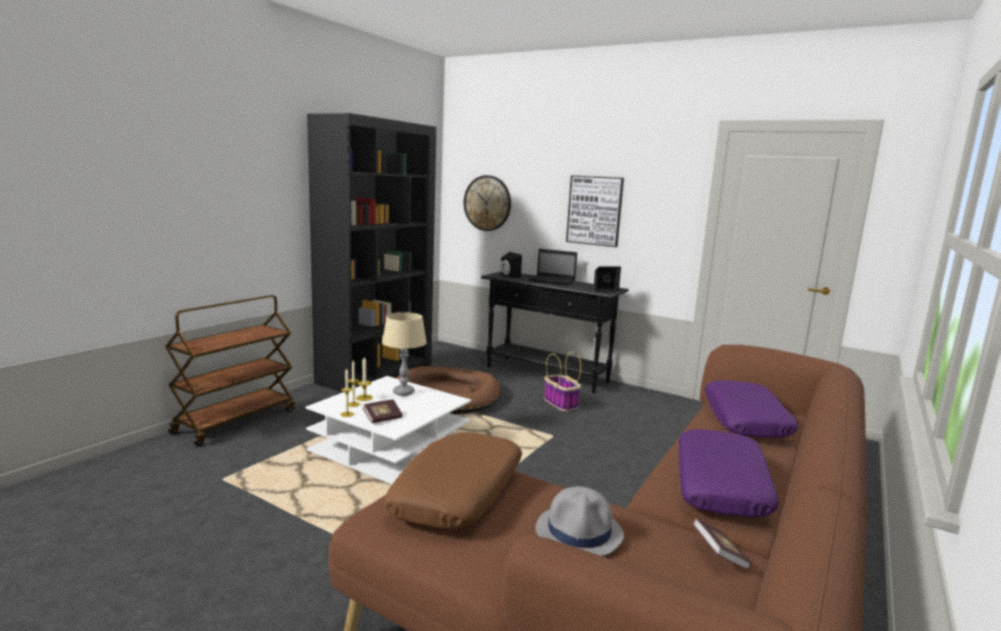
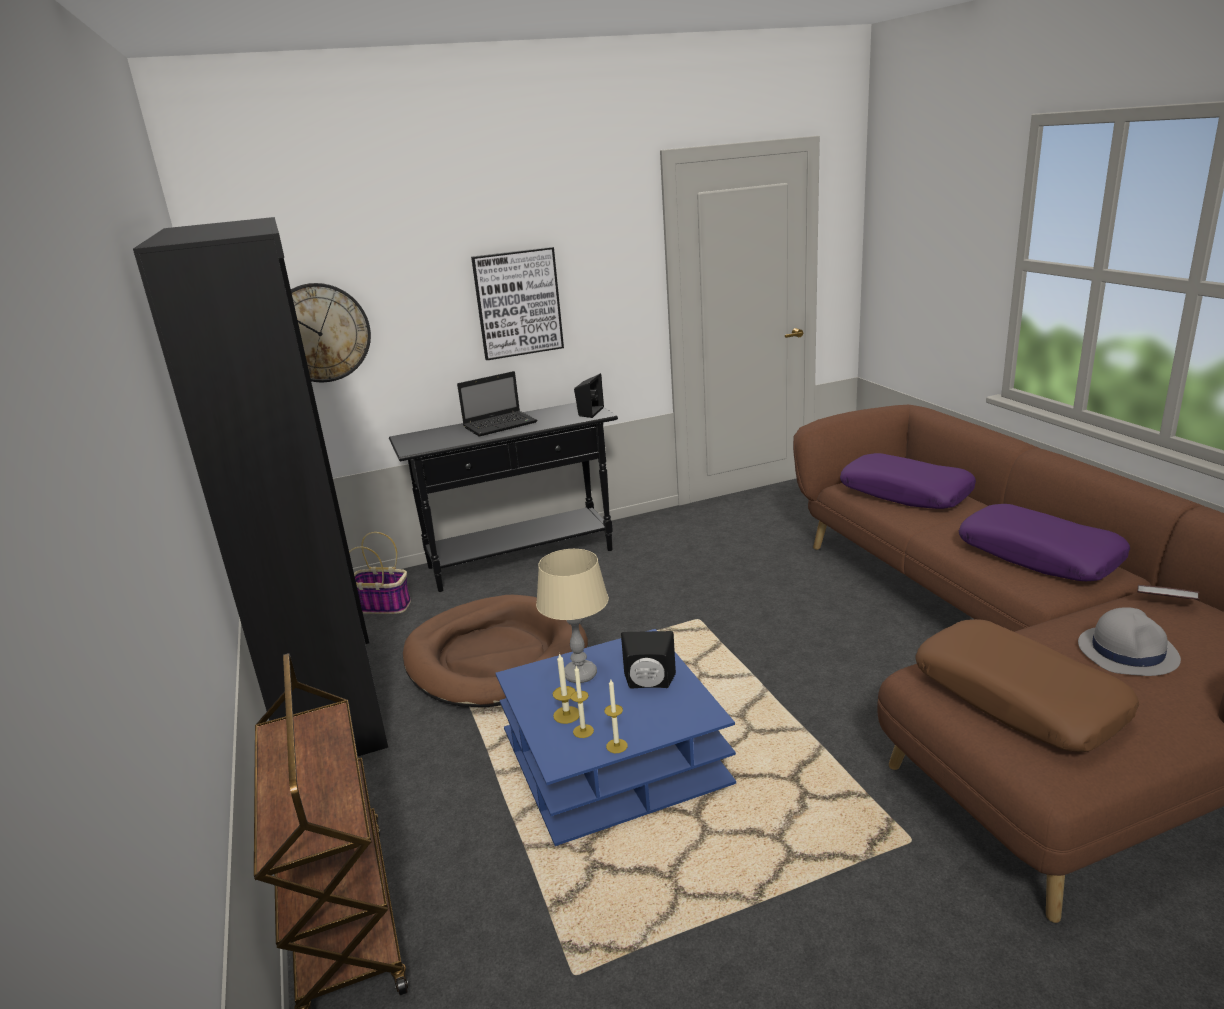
camera: 50 degrees left, 10 degrees up
white coffee table [305,376,471,484] -> blue coffee table [495,629,736,846]
book [363,399,402,423] -> none
black speaker [501,252,522,278] -> black speaker moved to [621,631,676,689]
basket [544,351,581,411] -> basket moved to [349,532,411,614]

